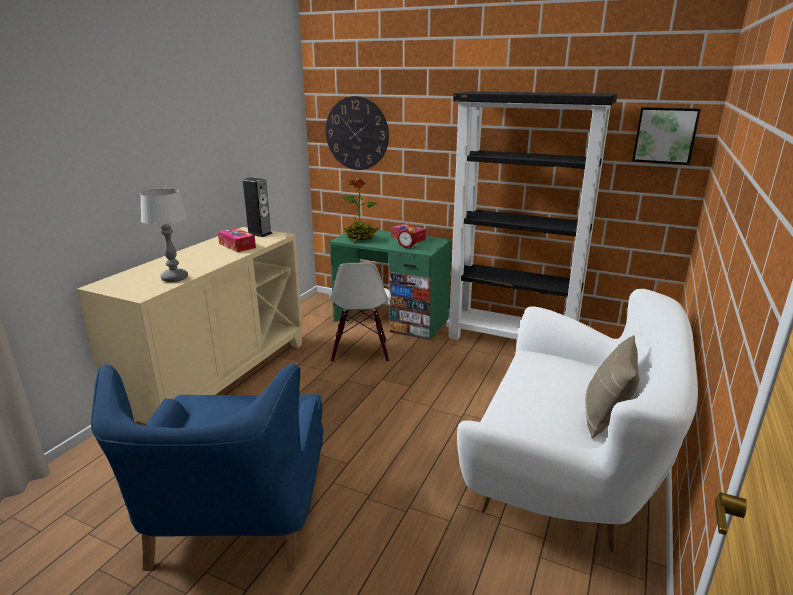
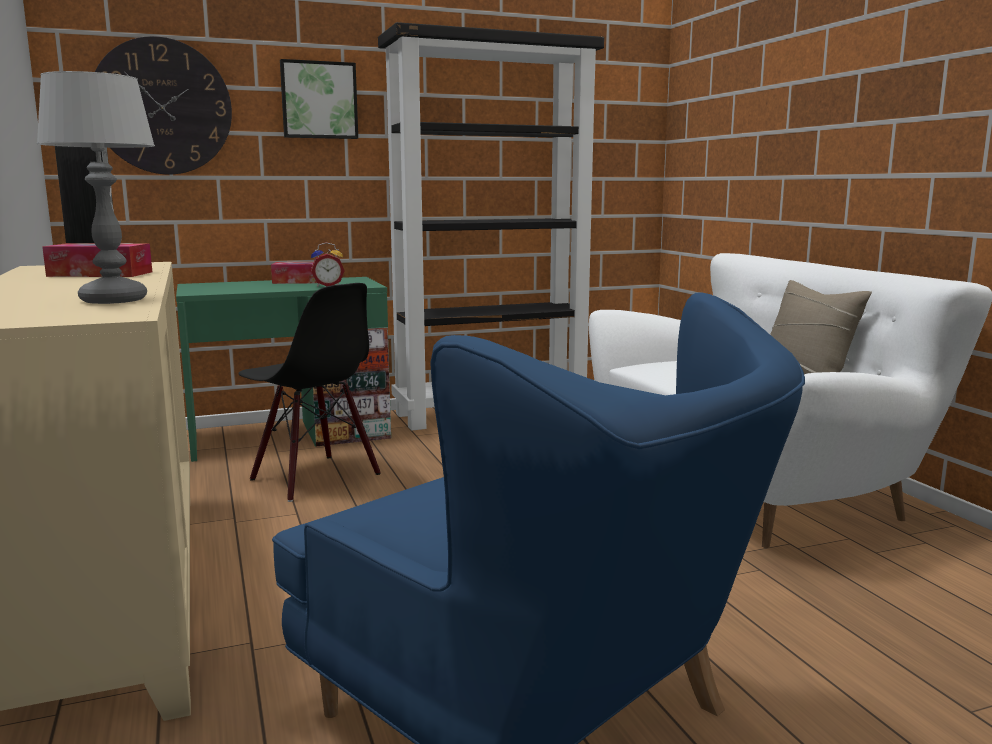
camera: 45 degrees left, 10 degrees down
white chair [328,263,391,363] -> black chair [238,283,381,502]
potted plant [343,178,379,241] -> none
picture [632,107,701,165] -> picture moved to [280,59,358,139]

